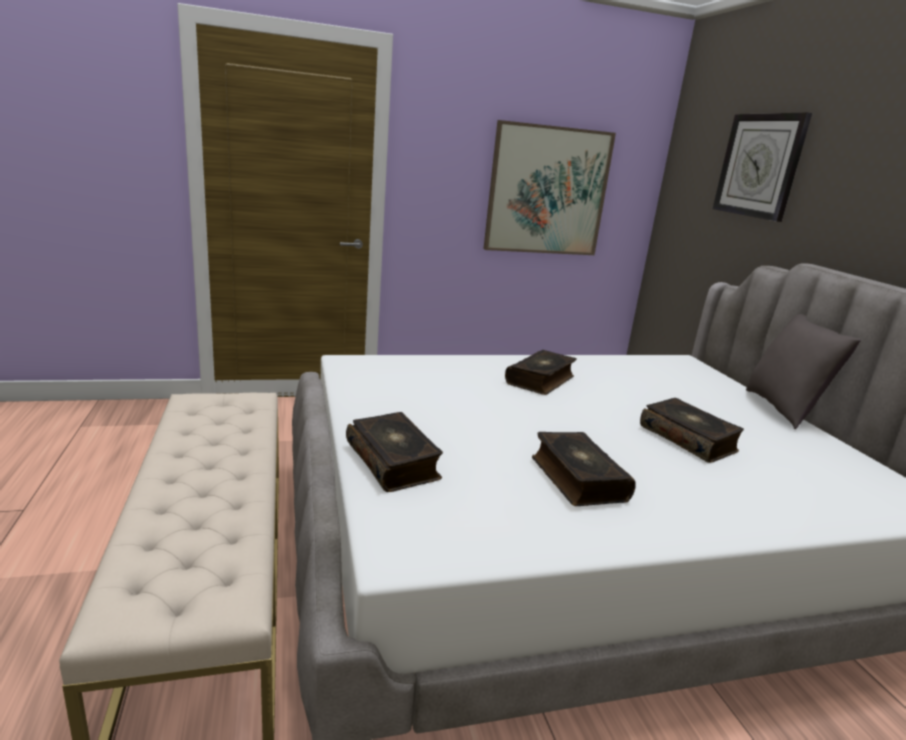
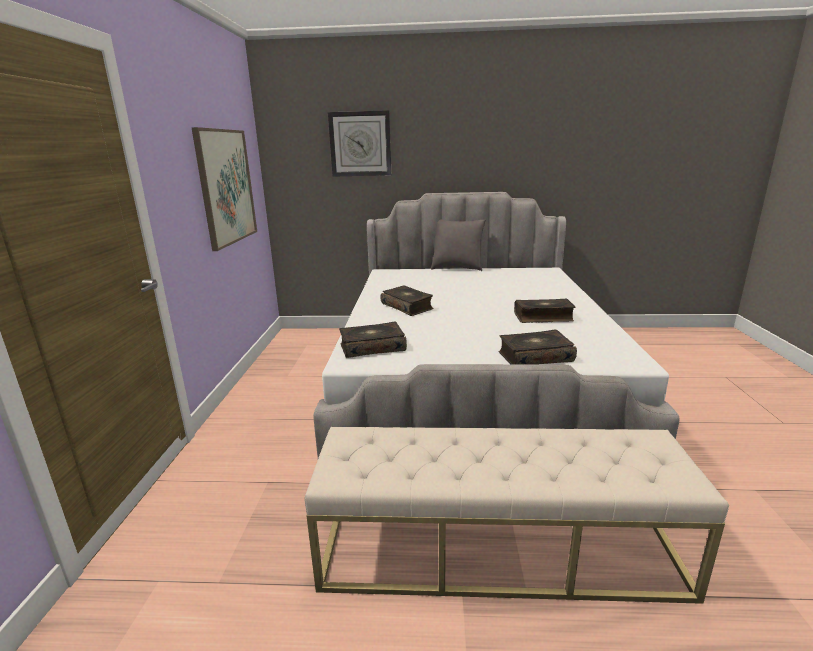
camera: 70 degrees left, 0 degrees up
book [640,398,744,463] -> book moved to [339,322,407,358]

